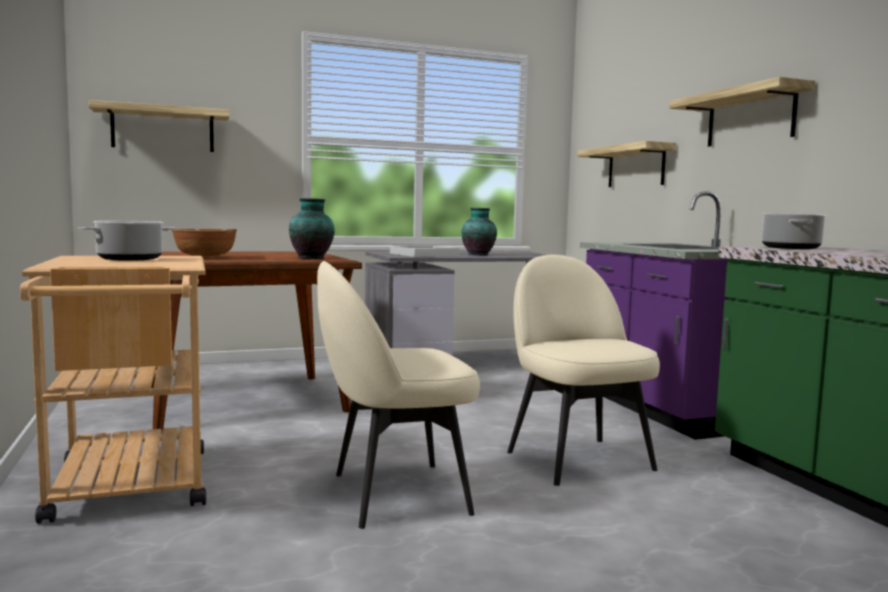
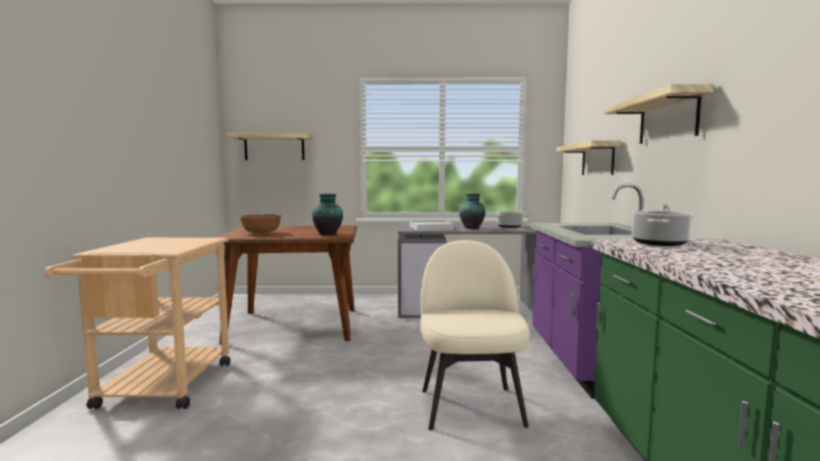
camera: 20 degrees right, 0 degrees up
cooking pot [79,221,176,261] -> cooking pot moved to [493,211,527,228]
beige chair [317,261,480,529] -> none

